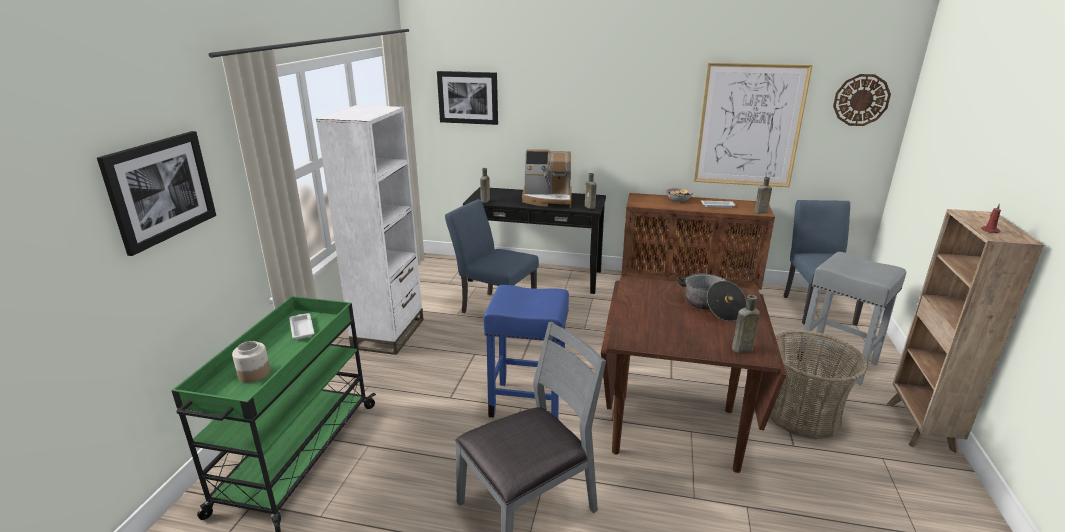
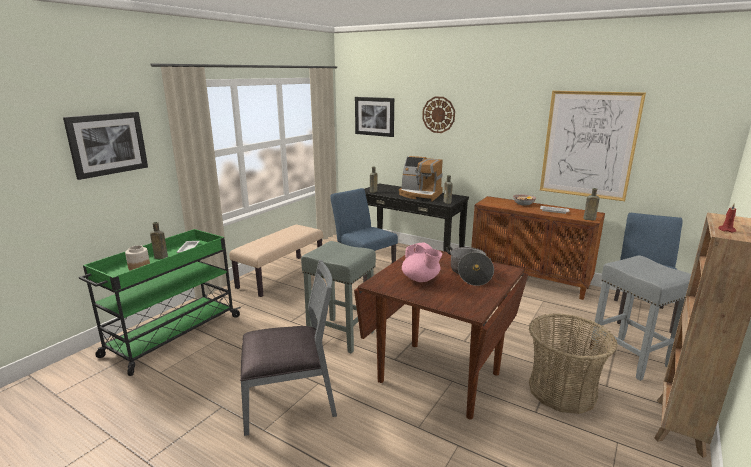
camera: 20 degrees right, 5 degrees down
white bookcase [316,105,424,355] -> beige bench [229,225,323,297]
blue stool [483,285,569,420] -> grey stool [301,241,376,354]
brown bottle [732,295,760,353] -> brown bottle moved to [150,222,168,259]
wall clock [833,74,891,126] -> wall clock moved to [422,97,455,133]
none -> pink teapot [402,242,442,282]

